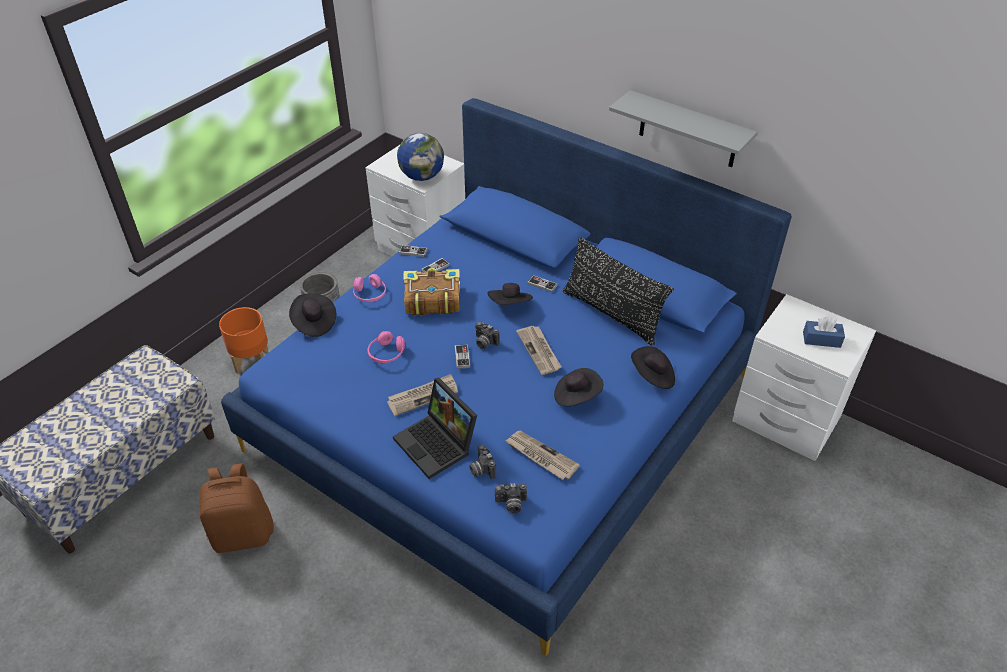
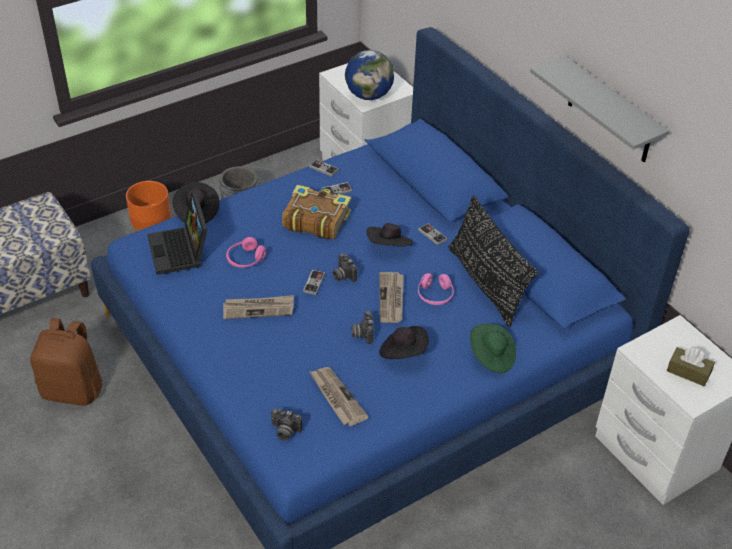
camera: 20 degrees right, 0 degrees up
pink headphones [353,274,386,302] -> pink headphones moved to [418,273,454,305]
laptop [393,377,477,479] -> laptop moved to [147,192,208,275]
camera [469,445,496,479] -> camera moved to [351,311,374,344]
black hat [631,346,675,389] -> green hat [470,324,516,373]
blue tissue box [803,317,845,348] -> brown tissue box [667,347,715,386]

